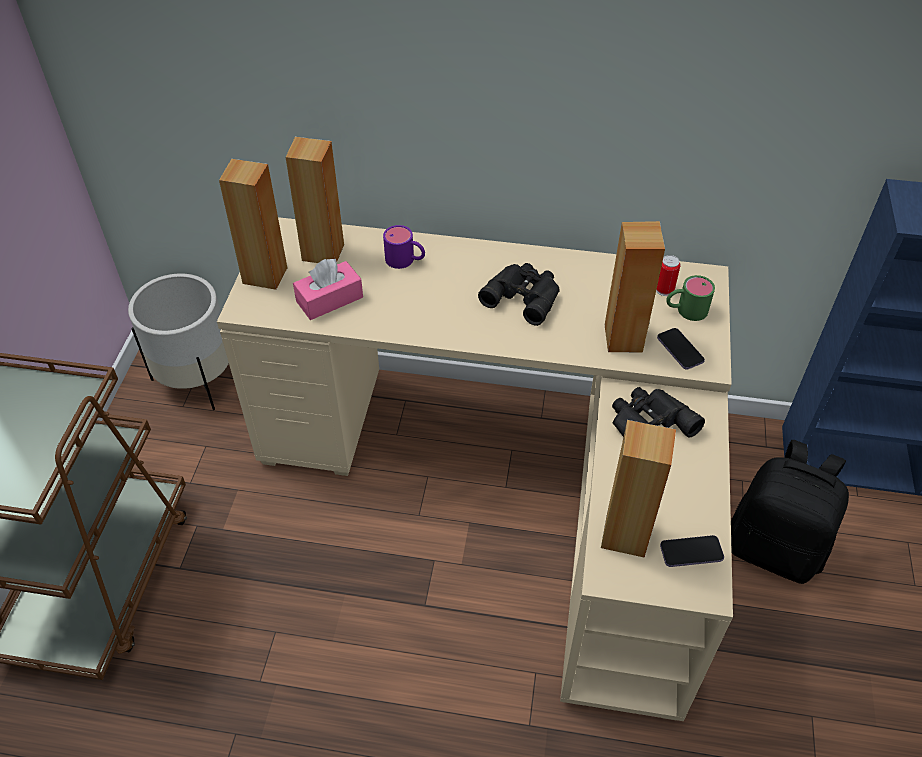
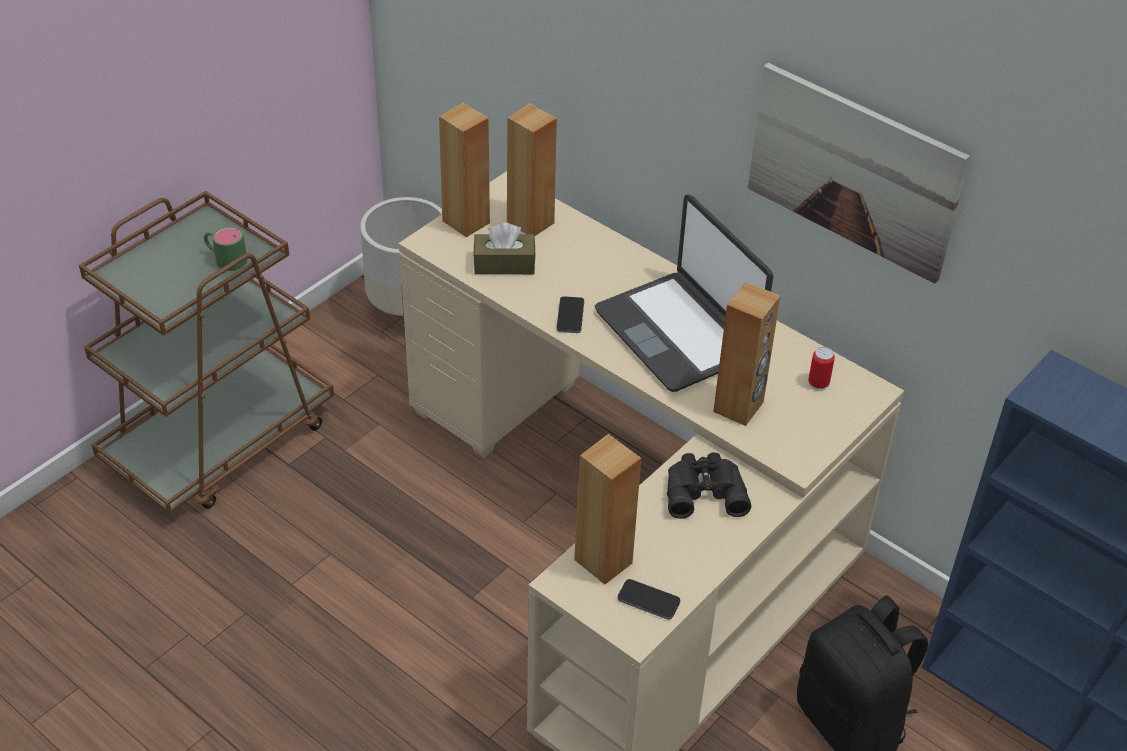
camera: 30 degrees right, 5 degrees down
pink tissue box [293,259,363,320] -> brown tissue box [473,222,536,274]
purple mug [383,225,425,269] -> none
black binoculars [478,263,560,326] -> laptop [595,194,773,392]
phone [657,328,705,370] -> phone moved to [557,296,584,333]
green mug [666,275,715,321] -> green mug moved to [204,226,247,271]
none -> picture [748,63,970,284]

